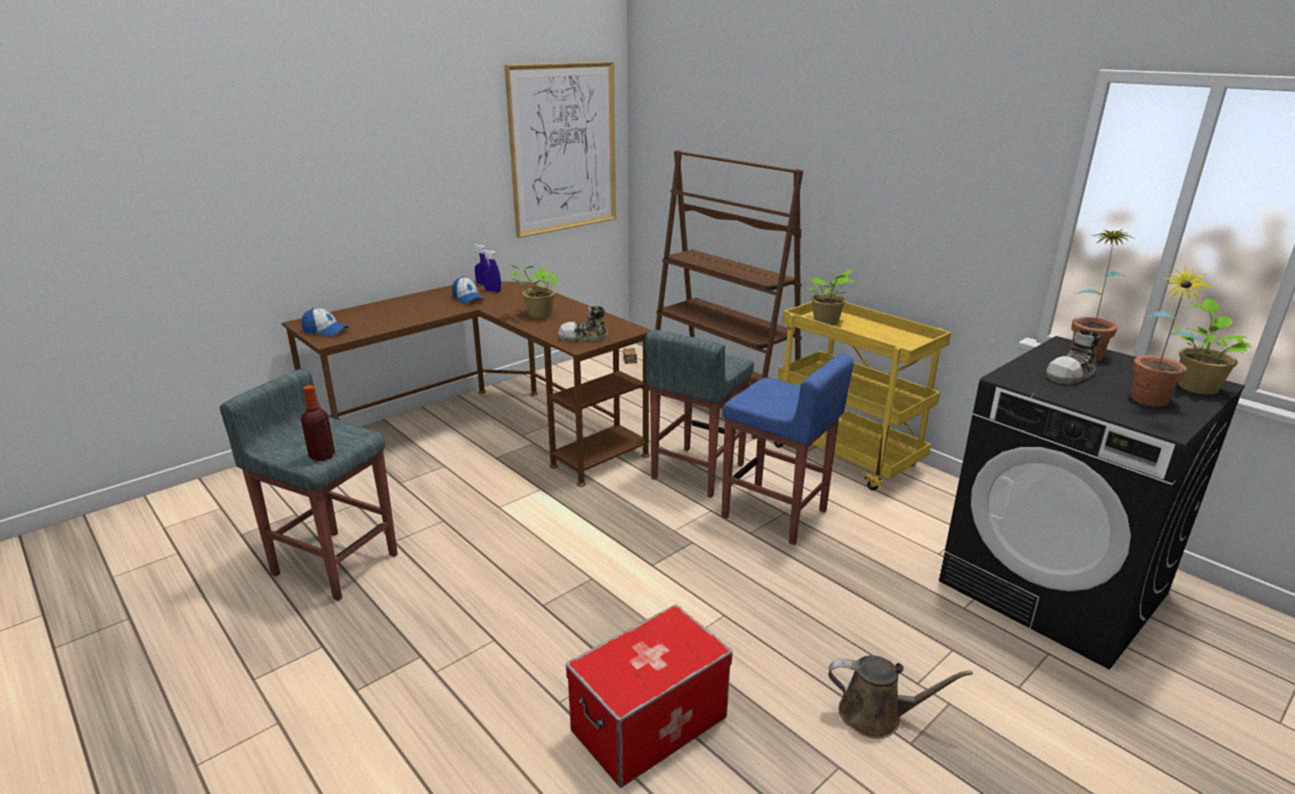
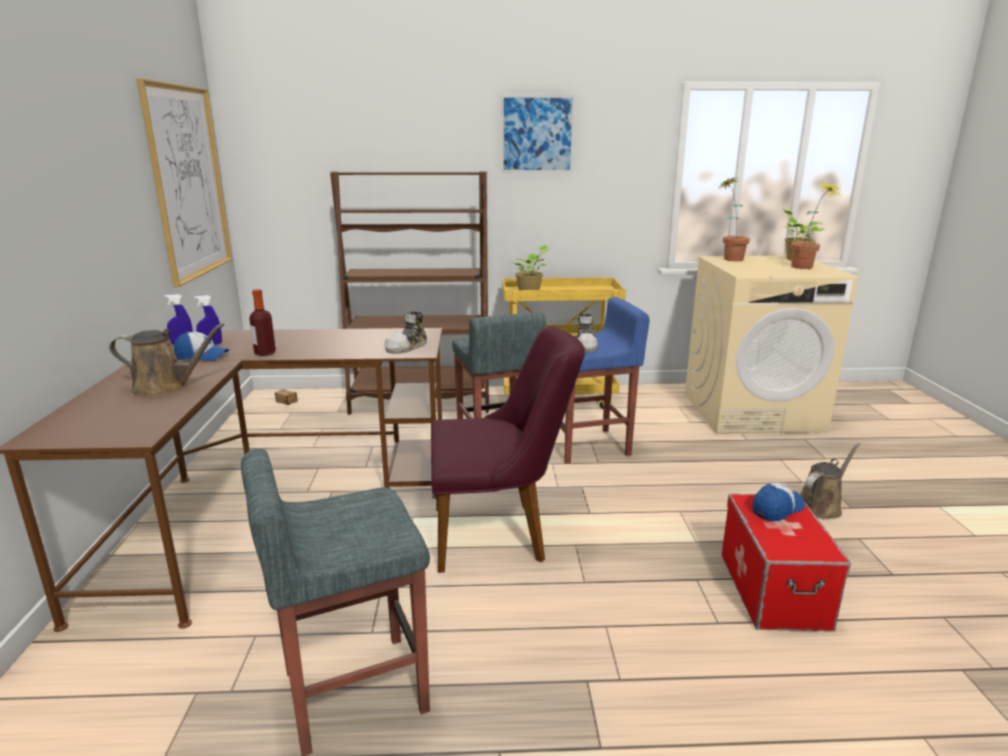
camera: 50 degrees left, 5 degrees down
cap [301,308,349,337] -> cap moved to [753,483,805,521]
bottle [301,385,335,461] -> bottle moved to [249,289,276,356]
potted plant [510,265,558,318] -> none
black washing machine [939,336,1245,670] -> beige washing machine [685,256,858,434]
shoe [1046,330,1100,385] -> shoe moved to [577,314,598,352]
none -> brown watering can [109,323,224,397]
none -> purple chair [431,326,585,573]
none -> picture [501,95,575,173]

